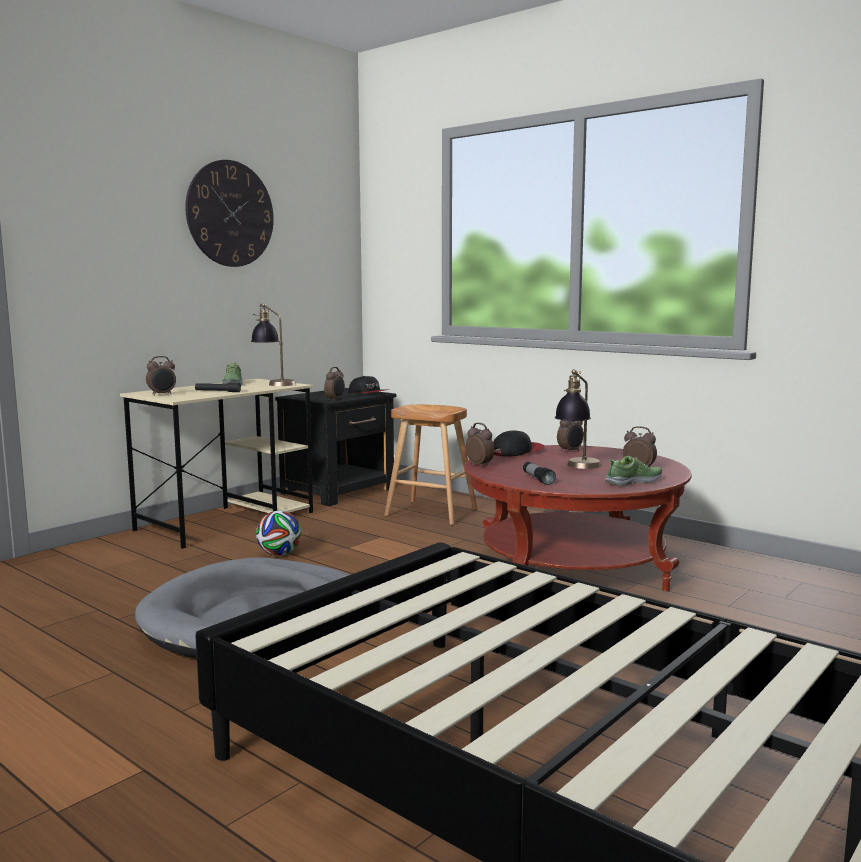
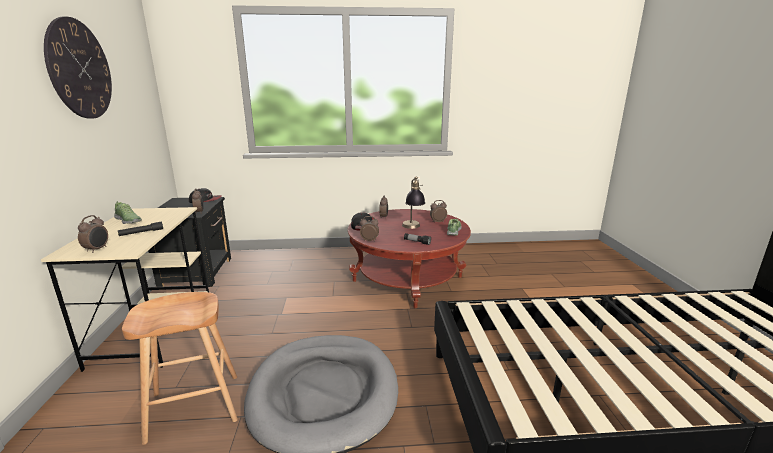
camera: 45 degrees left, 10 degrees up
table lamp [251,303,296,386] -> none
football [256,511,301,556] -> none
brown stool [384,405,477,525] -> brown stool moved to [122,292,238,445]

